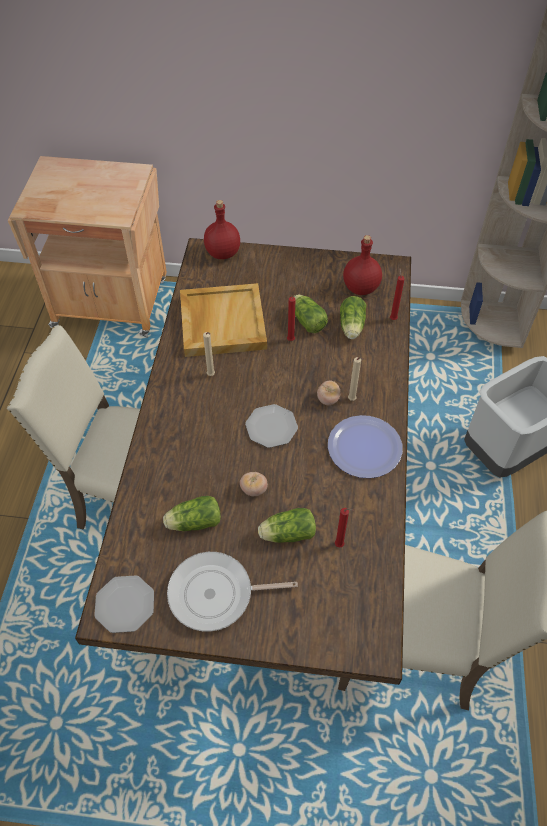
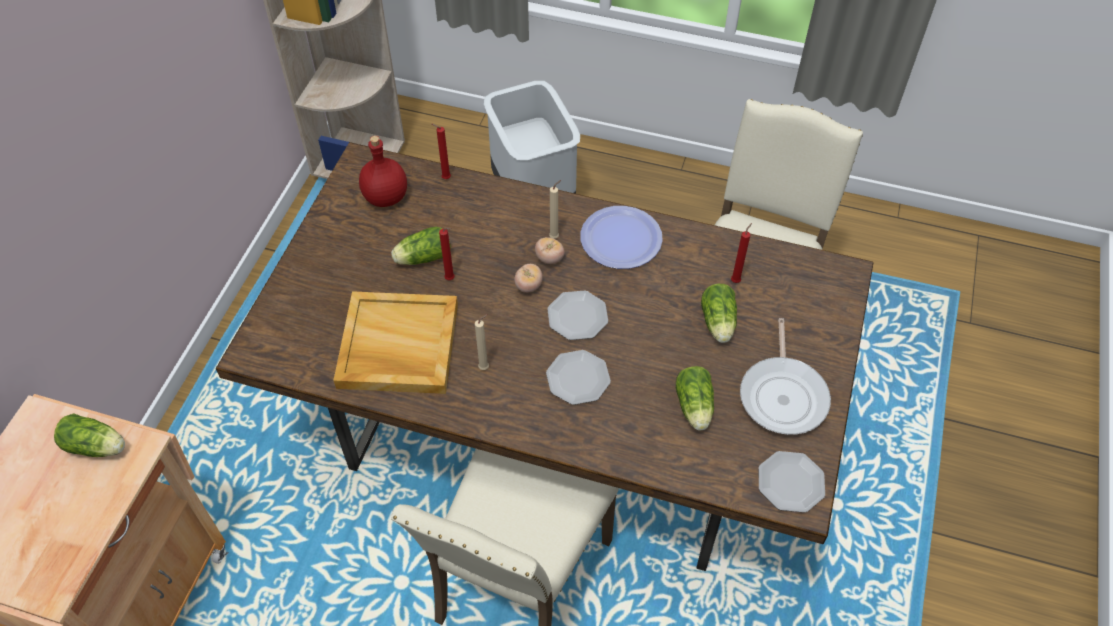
camera: 80 degrees left, 0 degrees up
red bottle [204,200,240,259] -> none
tomato [240,472,268,496] -> tomato moved to [514,264,543,293]
lettuce [340,296,367,339] -> lettuce moved to [54,414,125,457]
none -> plate [546,350,611,405]

